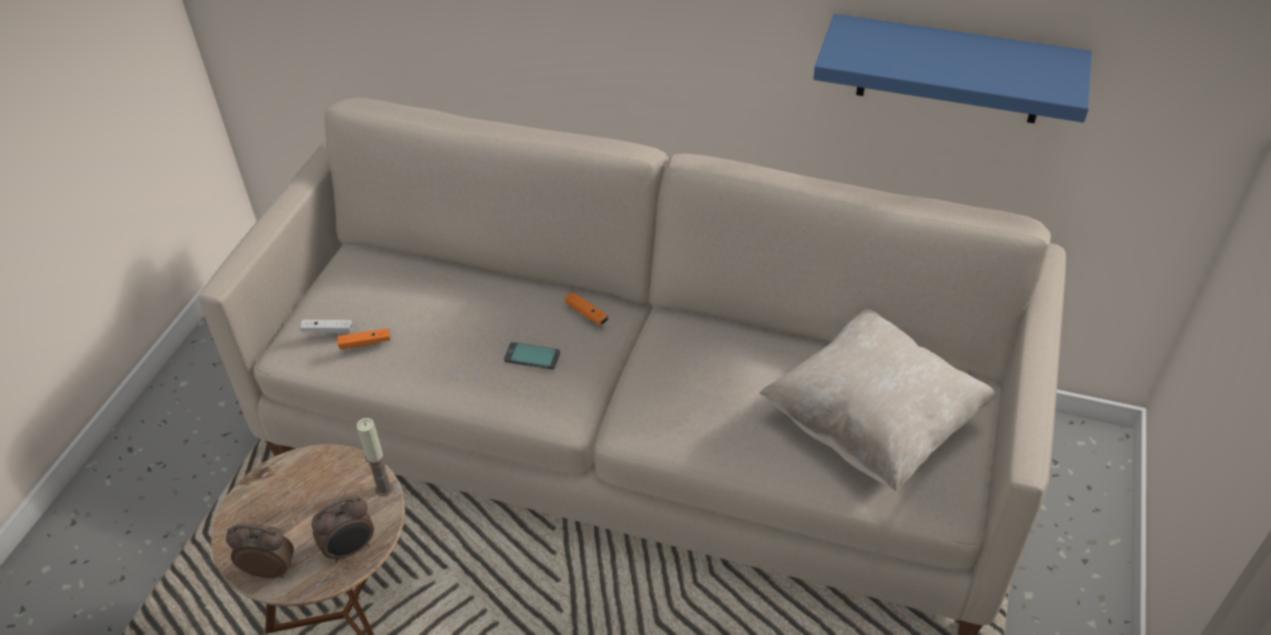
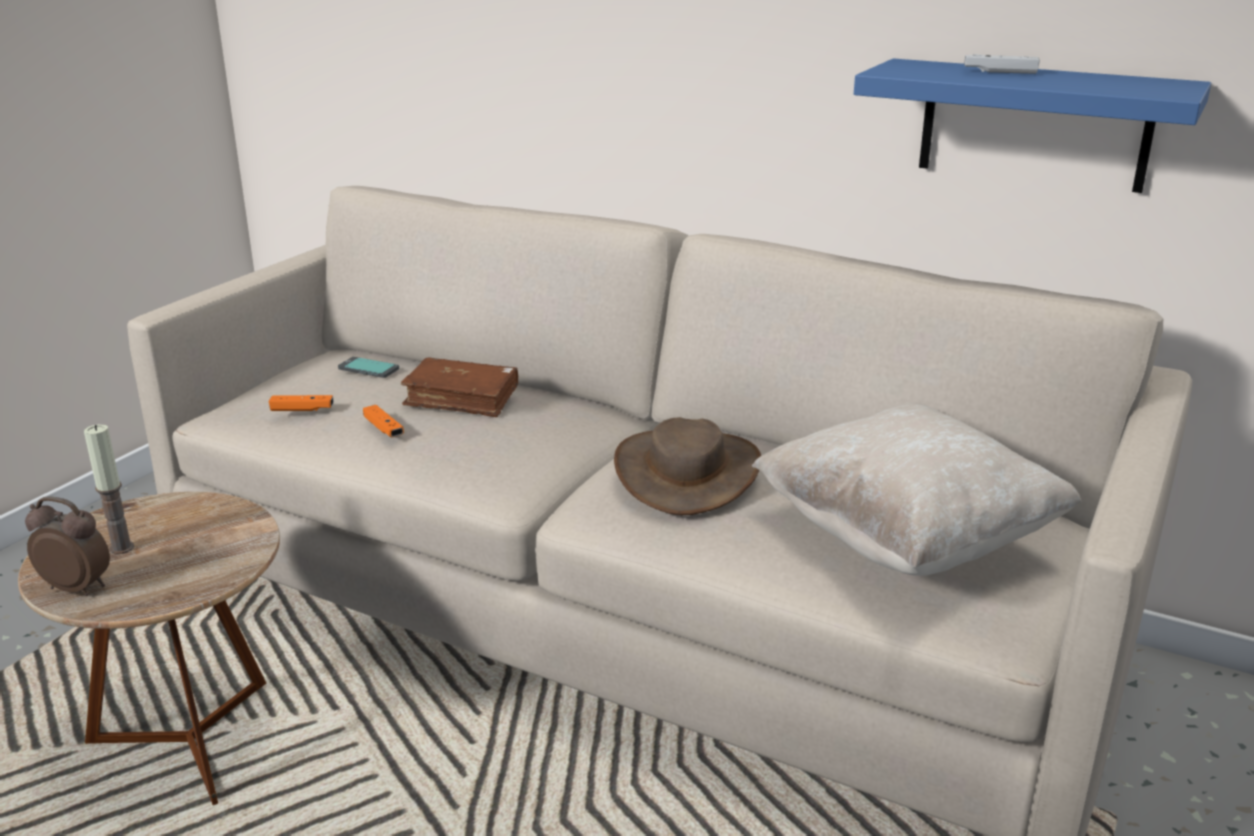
camera: 10 degrees right, 20 degrees down
white game controller [300,320,353,333] -> white game controller moved to [964,54,1040,74]
alarm clock [312,497,374,563] -> none
candle [356,418,393,496] -> candle moved to [84,424,134,554]
phone [504,342,560,370] -> phone moved to [338,357,399,378]
orange game controller [565,292,608,325] -> orange game controller moved to [363,405,404,437]
none -> brown book [401,358,518,417]
none -> brown hat [614,417,761,515]

